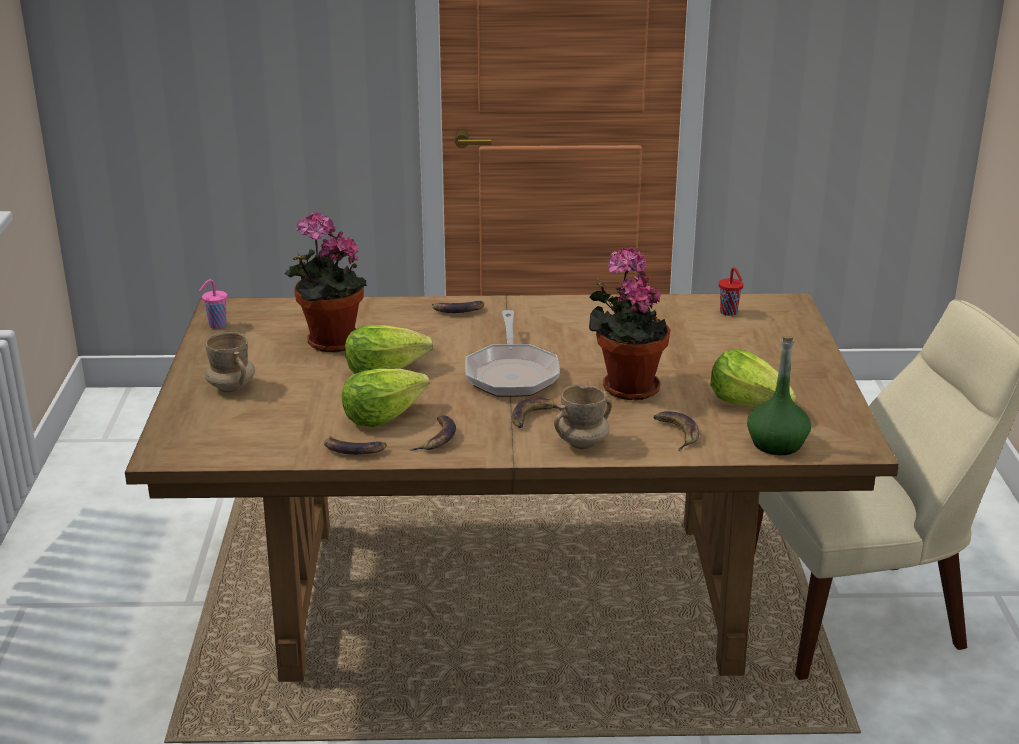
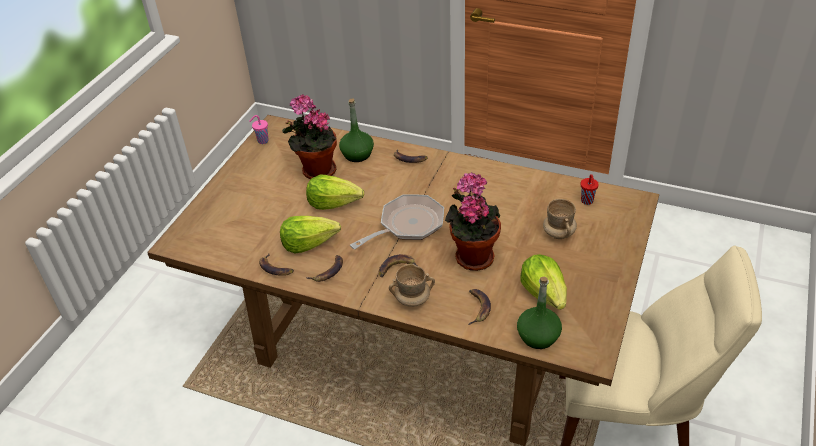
camera: 25 degrees right, 15 degrees up
beige mug [205,332,255,393] -> beige mug moved to [543,199,577,239]
frying pan [465,310,560,397] -> frying pan turned 150 degrees counterclockwise [350,194,444,249]
none -> green bottle [339,99,374,162]

